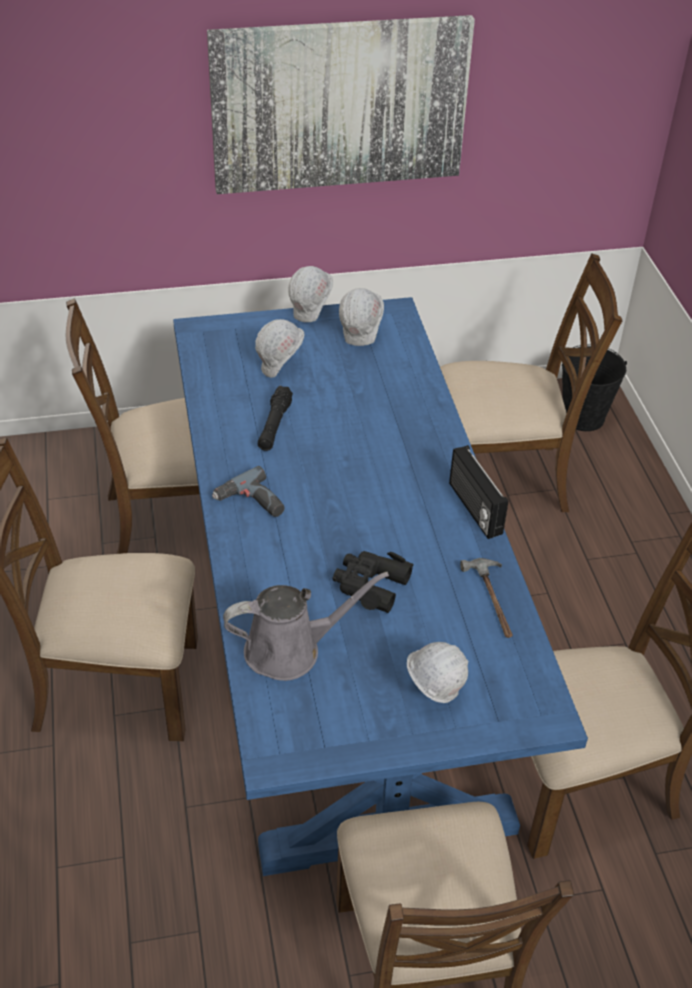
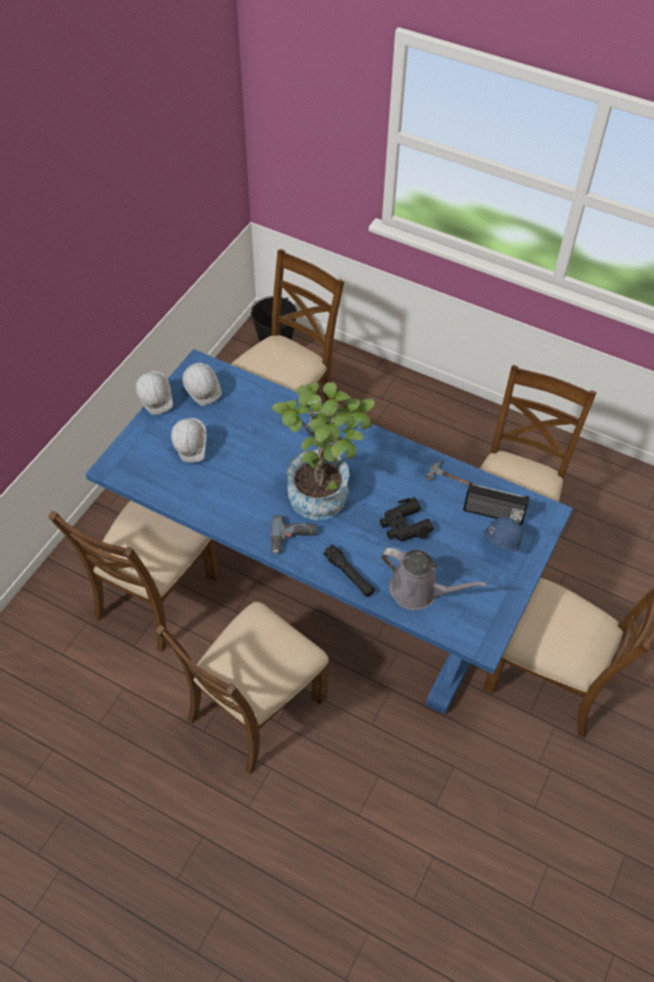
camera: 50 degrees left, 10 degrees up
picture [207,15,475,194] -> none
grey watering can [223,572,389,681] -> grey watering can turned 90 degrees clockwise [381,548,488,610]
black flashlight [258,386,293,451] -> black flashlight moved to [323,544,375,597]
white hard hat [407,642,469,703] -> blue hard hat [481,517,523,551]
radio [449,445,508,539] -> radio moved to [463,482,529,525]
none -> potted plant [272,382,375,520]

